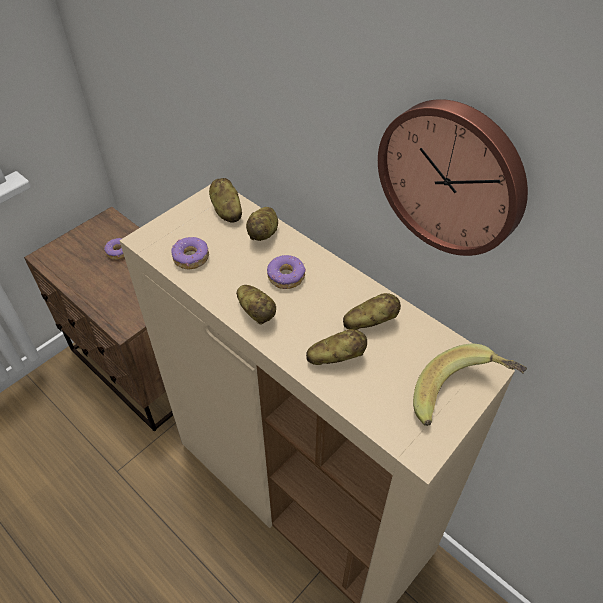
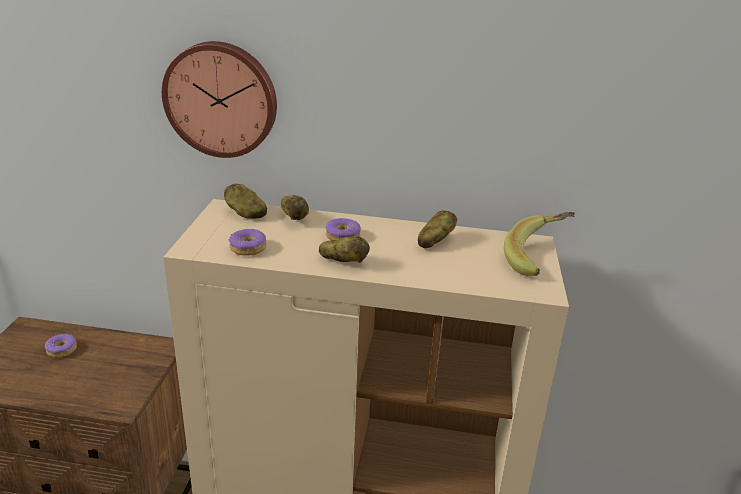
camera: 35 degrees left, 20 degrees down
potato [306,329,367,365] -> none
wall clock [378,99,528,256] -> wall clock moved to [162,41,277,158]

